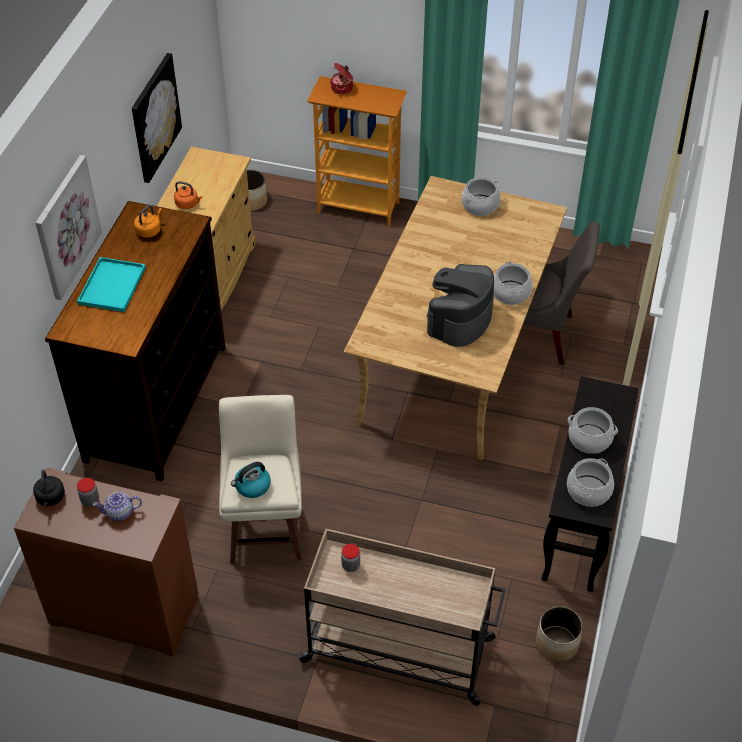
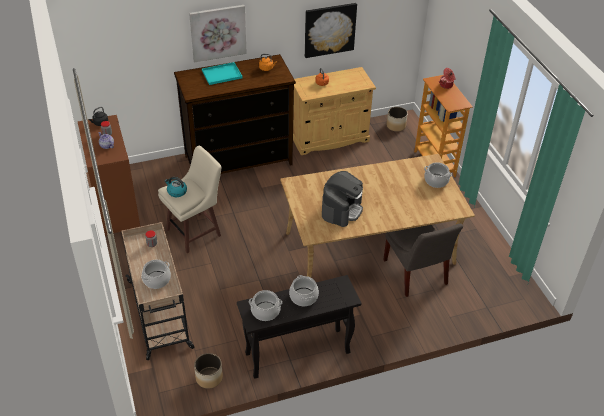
camera: 55 degrees right, 5 degrees down
coffee machine [427,264,494,347] -> coffee machine turned 120 degrees clockwise [322,171,363,227]
cooking pot [494,262,533,305] -> cooking pot moved to [141,260,171,289]

